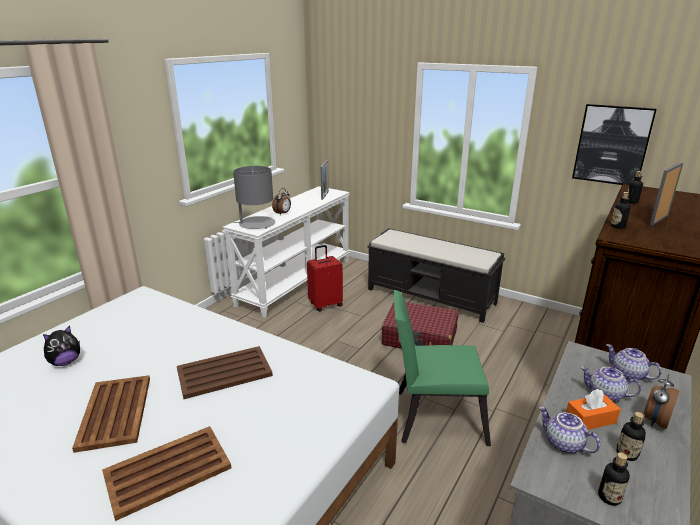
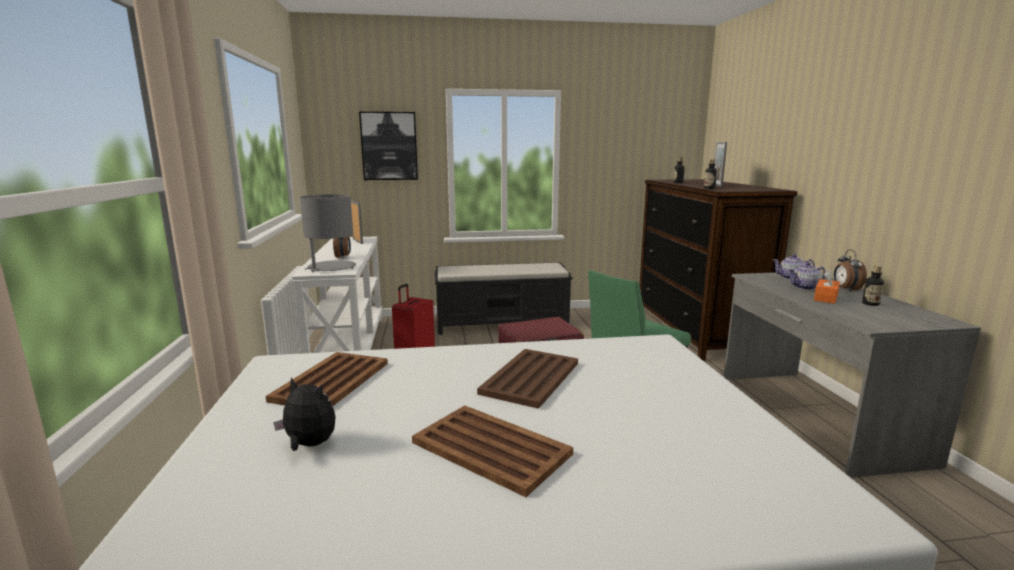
camera: 40 degrees left, 10 degrees down
plush toy [43,325,80,366] -> plush toy turned 75 degrees counterclockwise [273,378,336,451]
brown tray [102,426,232,521] -> brown tray moved to [266,352,388,406]
teapot [539,406,600,454] -> none
picture [572,104,657,185] -> picture moved to [359,112,418,180]
bottle [598,452,630,506] -> none

